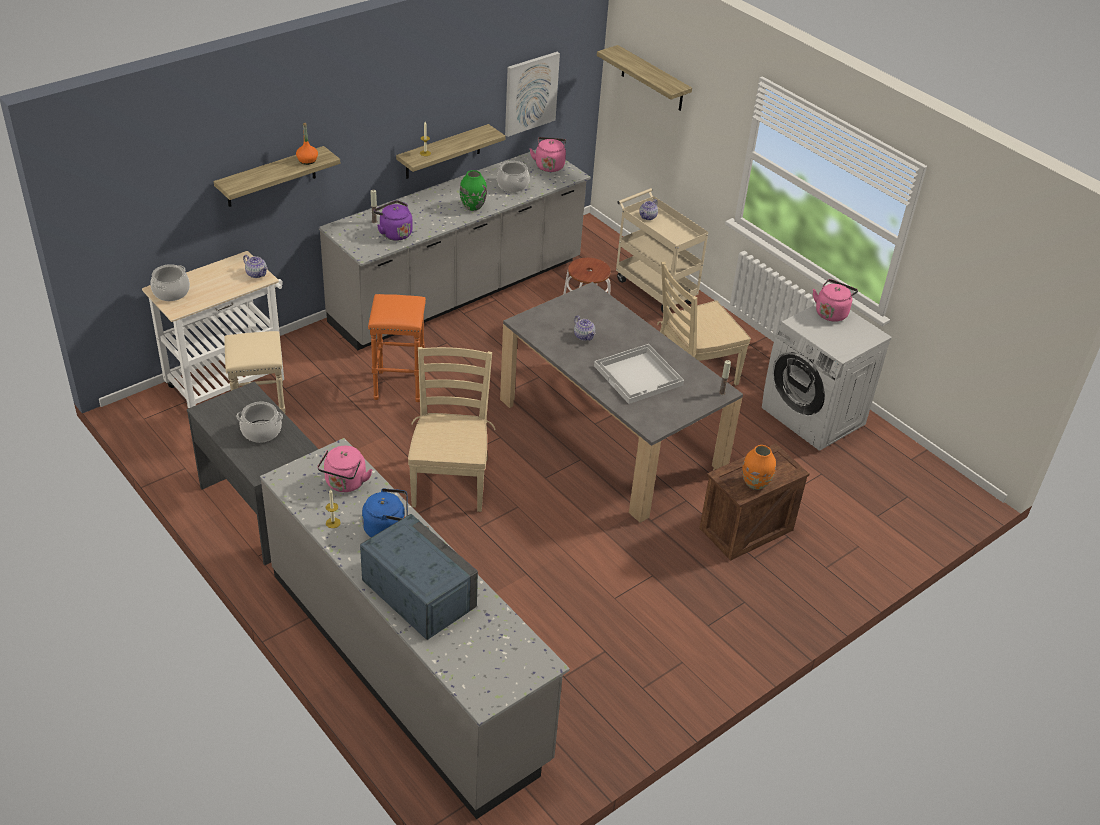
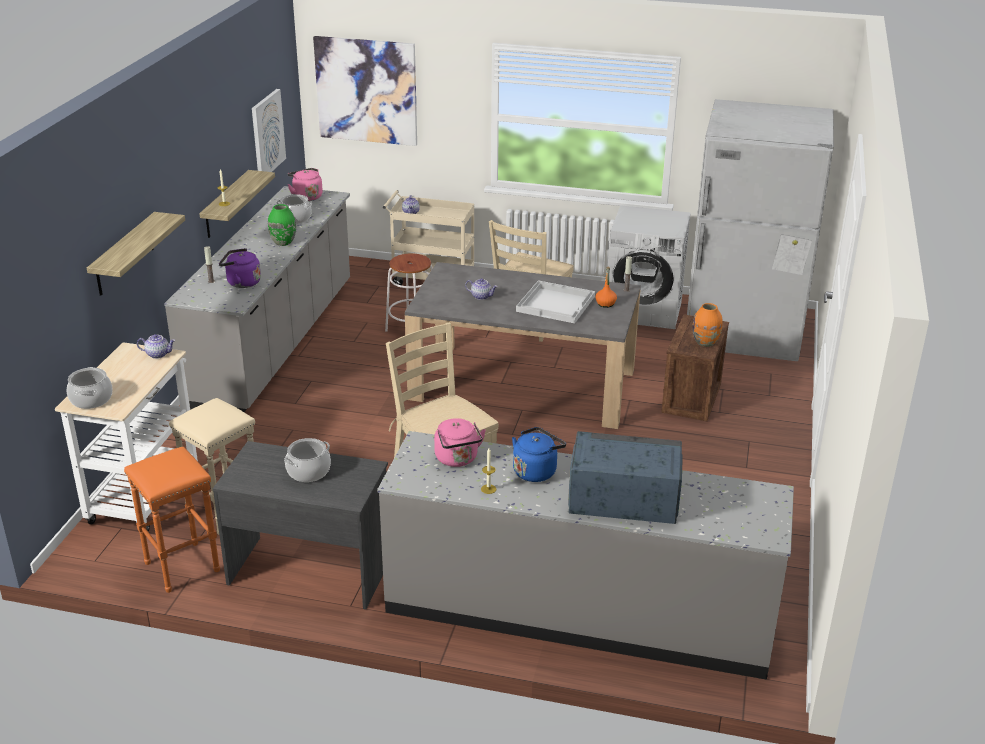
camera: 35 degrees left, 10 degrees down
orange bottle [296,123,318,165] -> orange bottle moved to [595,266,617,308]
orange stool [368,294,426,402] -> orange stool moved to [124,447,220,593]
shelf [597,45,692,111] -> picture [313,36,417,146]
pink kettle [813,279,858,322] -> none
none -> white fridge [687,99,834,361]

